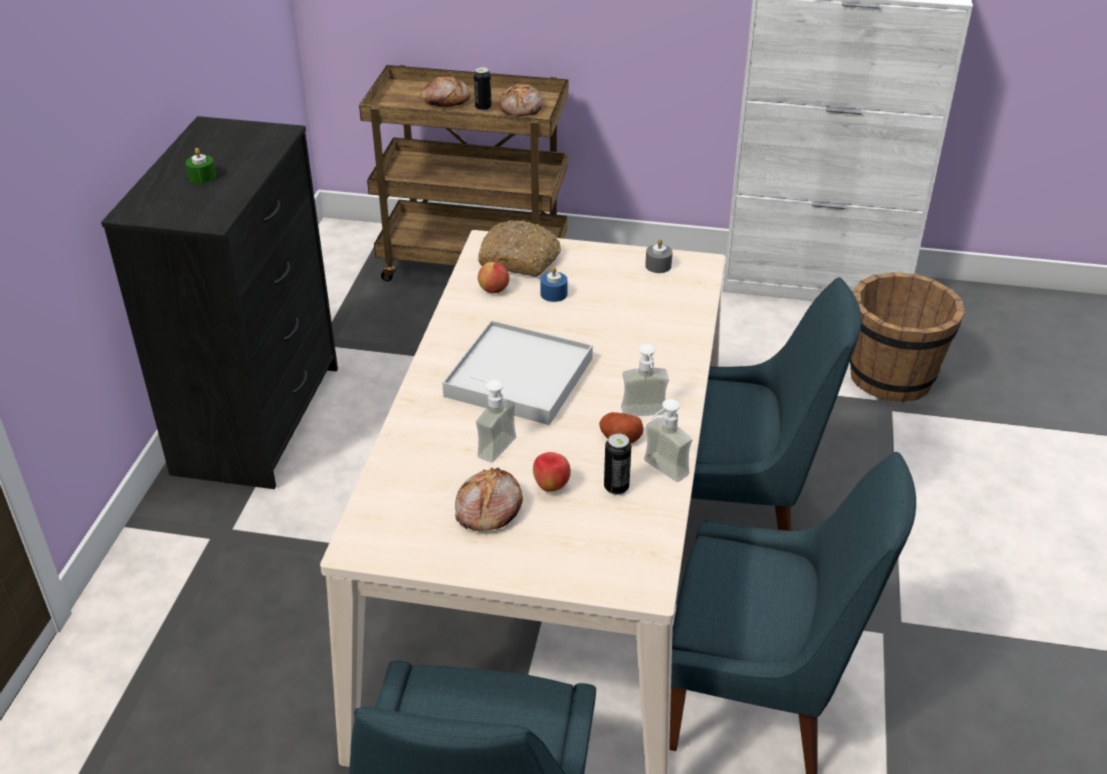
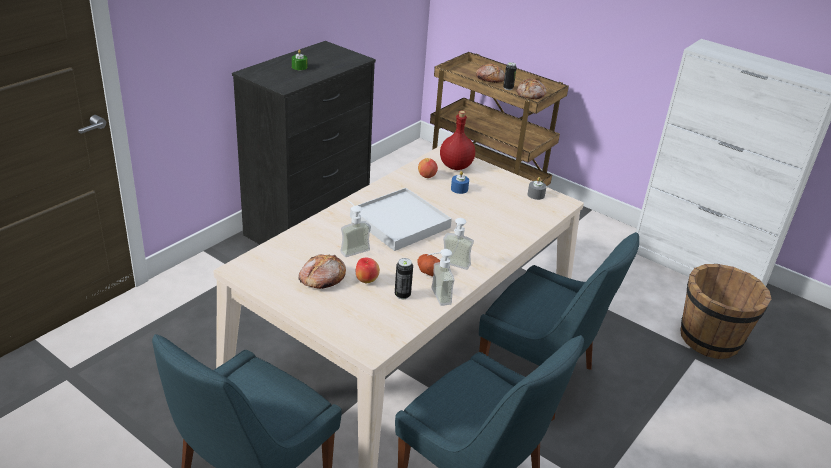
camera: 25 degrees right, 5 degrees down
bread [477,221,561,277] -> red bottle [440,111,475,170]

